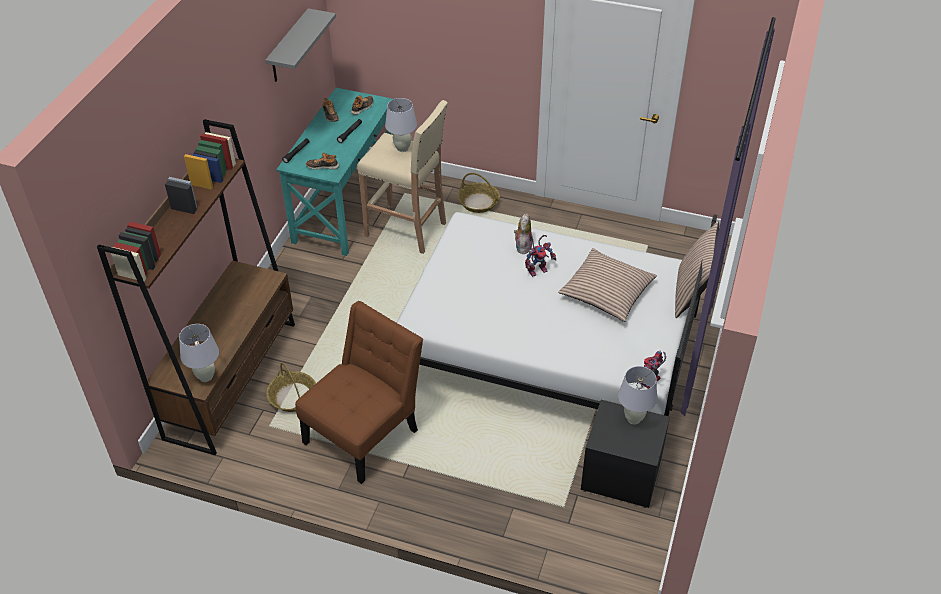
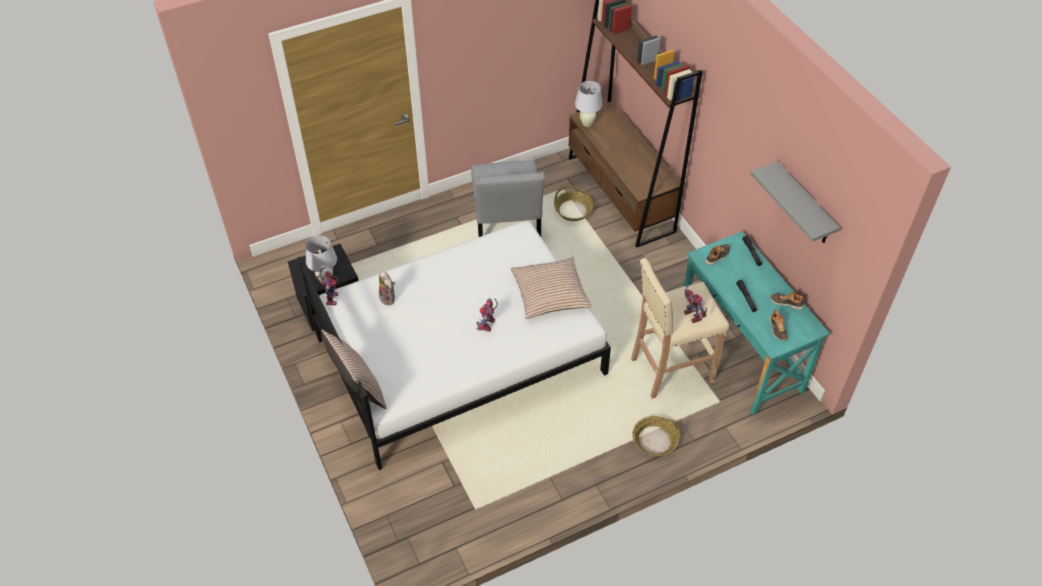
camera: 135 degrees right, 5 degrees up
brown chair [295,301,423,484] -> grey chair [471,161,545,237]
white table lamp [385,98,417,152] -> toy robot [684,286,707,323]
plush toy [514,213,532,254] -> plush toy moved to [379,271,395,305]
pillow [558,248,657,322] -> pillow moved to [510,256,591,319]

